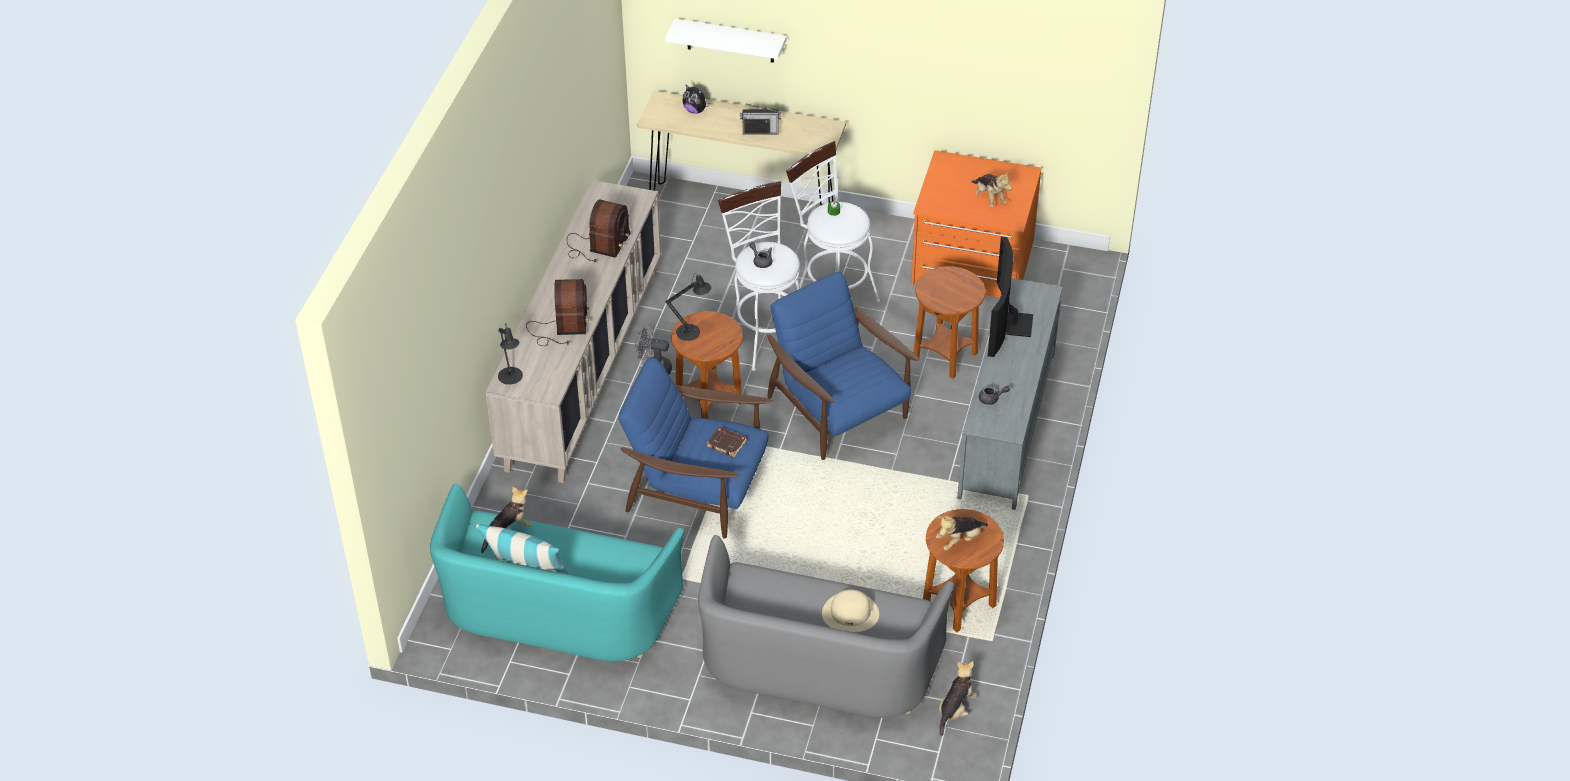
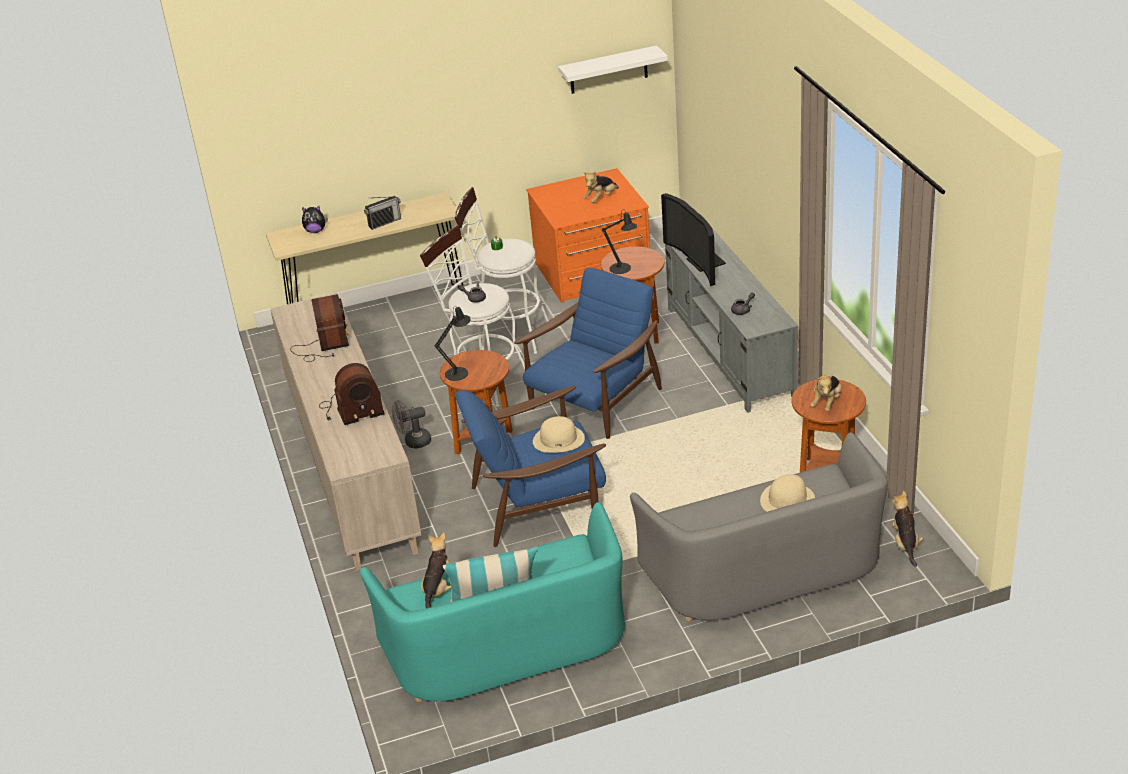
camera: 30 degrees left, 10 degrees down
black table lamp [498,324,523,385] -> black table lamp moved to [602,209,637,274]
radio [526,279,589,346] -> radio turned 105 degrees clockwise [319,363,385,425]
white shelf [665,18,786,63] -> white shelf moved to [558,45,668,94]
brown book [706,427,747,457] -> beige hat [533,416,585,453]
blue armchair [767,272,919,460] -> blue armchair turned 105 degrees clockwise [514,268,662,439]
plush toy [971,171,1012,207] -> plush toy turned 105 degrees clockwise [583,171,619,203]

